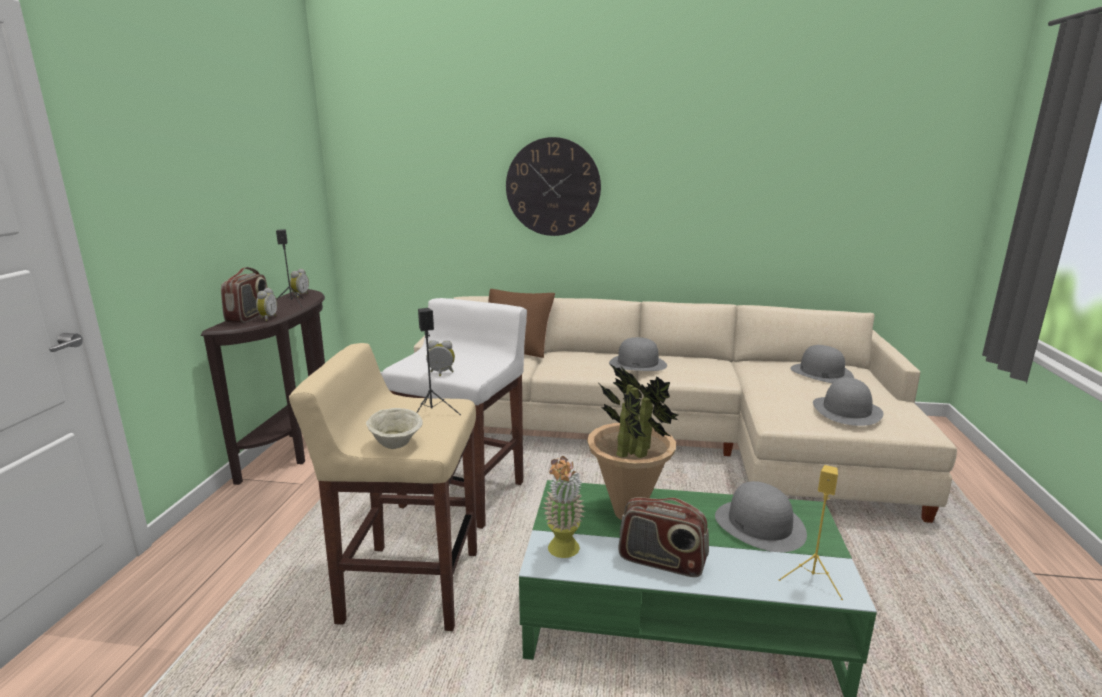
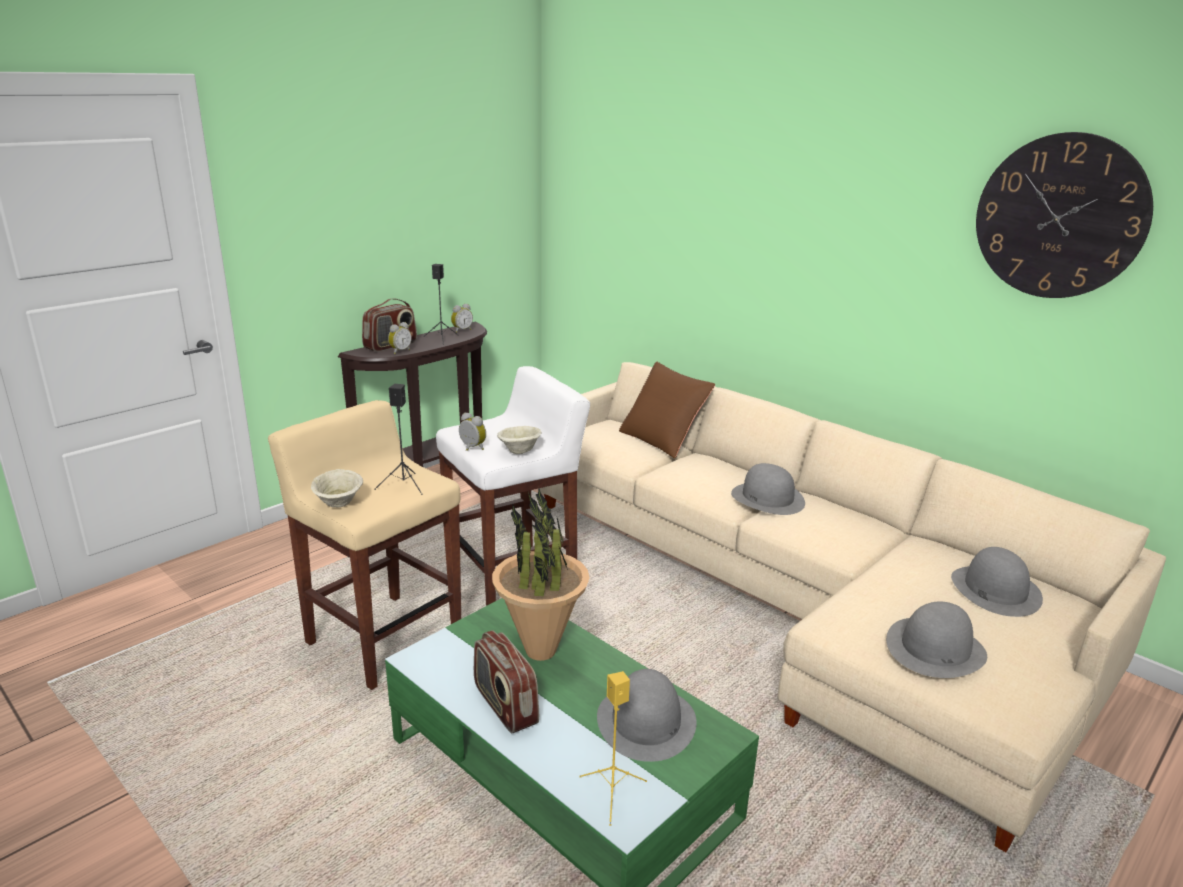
camera: 35 degrees right, 5 degrees up
wall clock [506,137,601,236] -> wall clock moved to [976,132,1153,298]
potted plant [543,456,585,558] -> none
none -> beige bowl [497,426,542,454]

